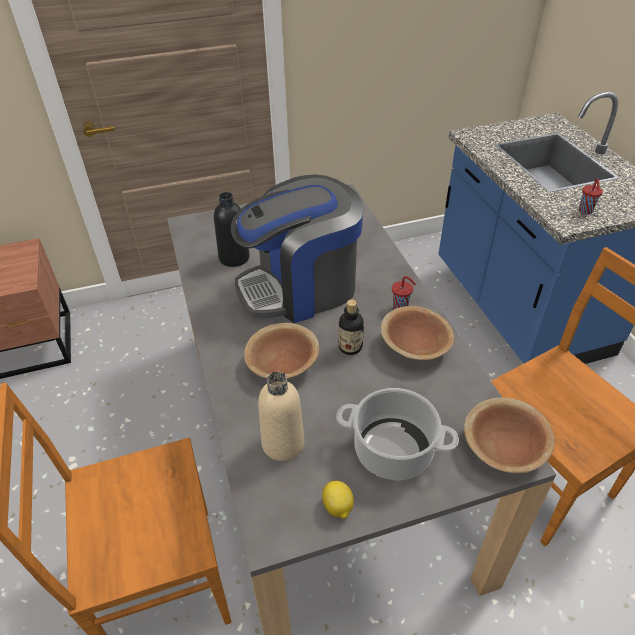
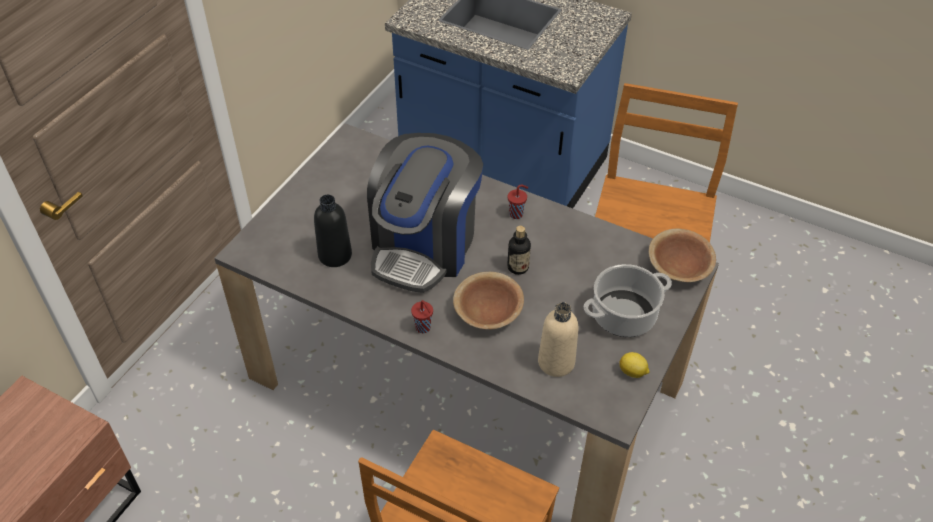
camera: 45 degrees left, 5 degrees up
brown bowl [381,306,454,360] -> none
red cup [579,178,603,215] -> red cup moved to [411,300,433,333]

